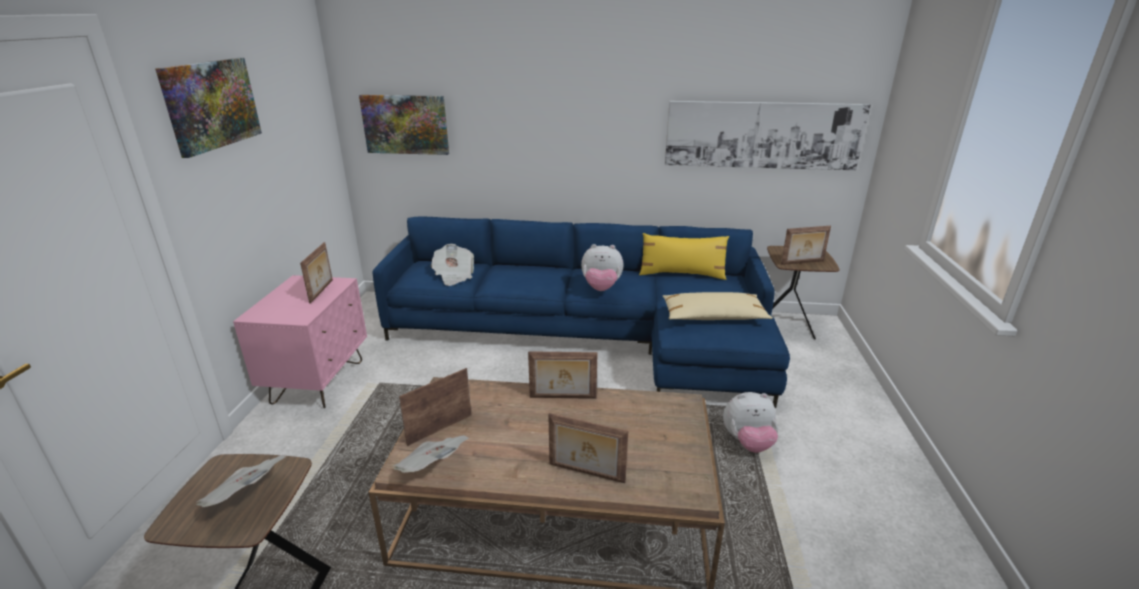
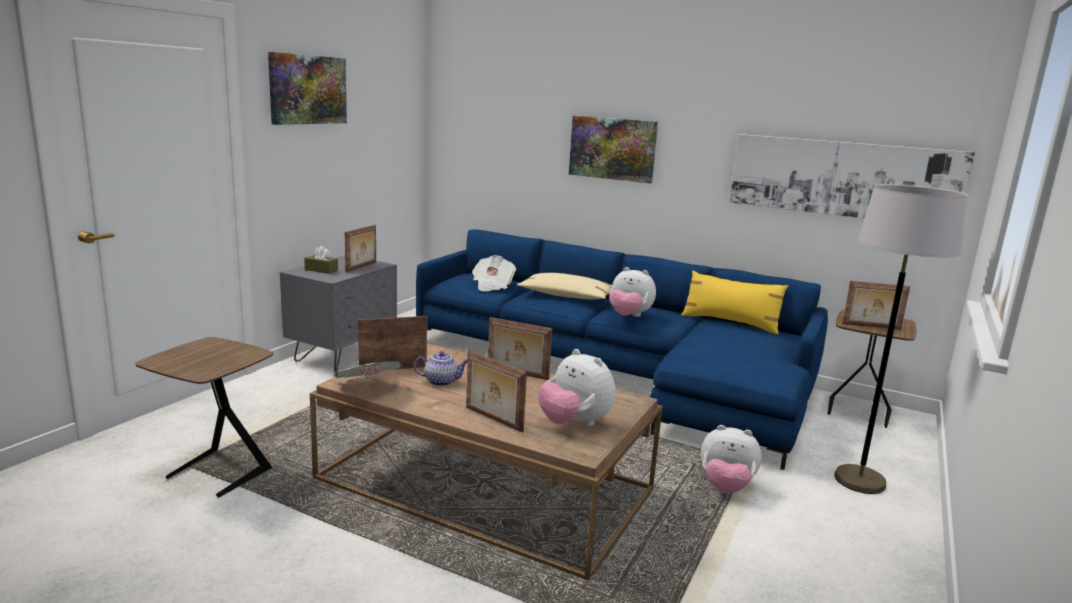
camera: 20 degrees right, 10 degrees down
newspaper [196,455,286,507] -> none
pink nightstand [233,275,367,408] -> grey nightstand [280,256,397,371]
picture [359,95,449,155] -> picture moved to [569,116,658,183]
beige pillow [662,292,773,320] -> beige pillow moved to [517,273,612,299]
none -> brown tissue box [304,246,338,274]
none -> teapot [414,351,467,386]
none -> plush toy [538,349,615,426]
none -> grey floor lamp [834,184,968,494]

